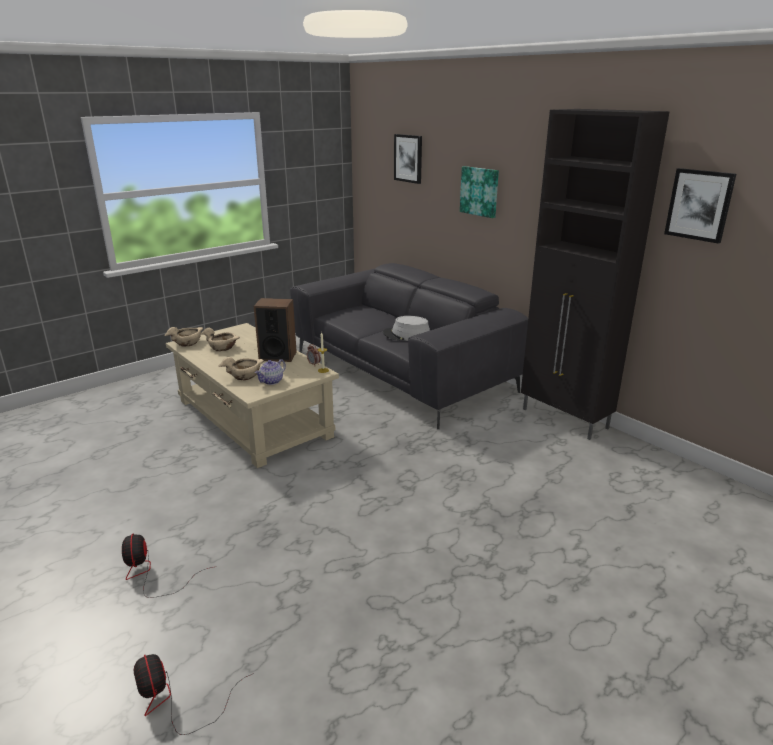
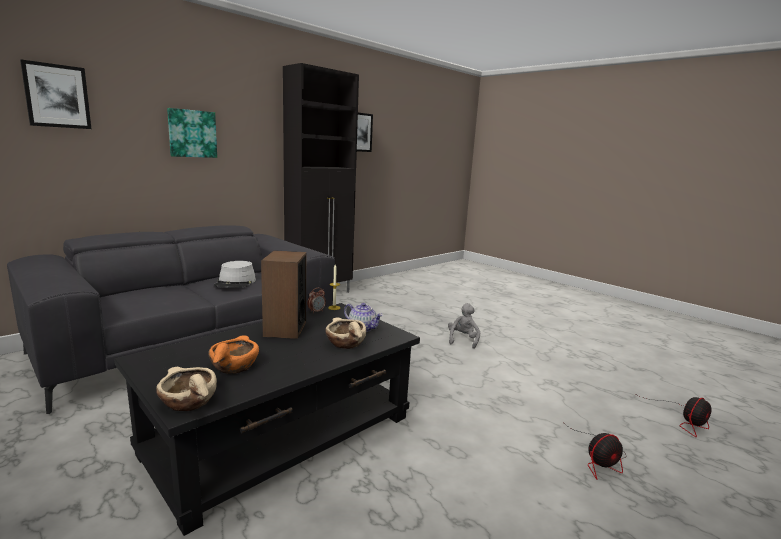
camera: 95 degrees left, 10 degrees down
beige coffee table [166,323,339,468] -> black coffee table [114,303,420,536]
beige bowl [200,328,240,351] -> orange bowl [208,335,259,374]
none -> grey plush toy [448,303,480,349]

